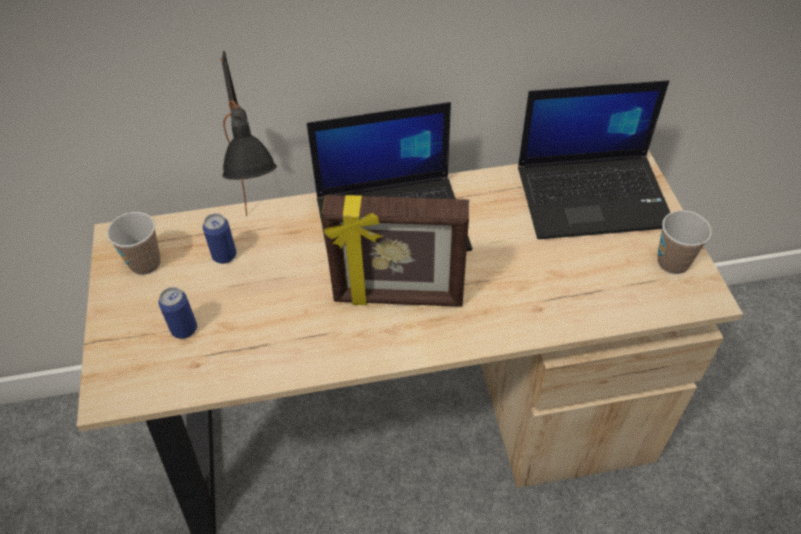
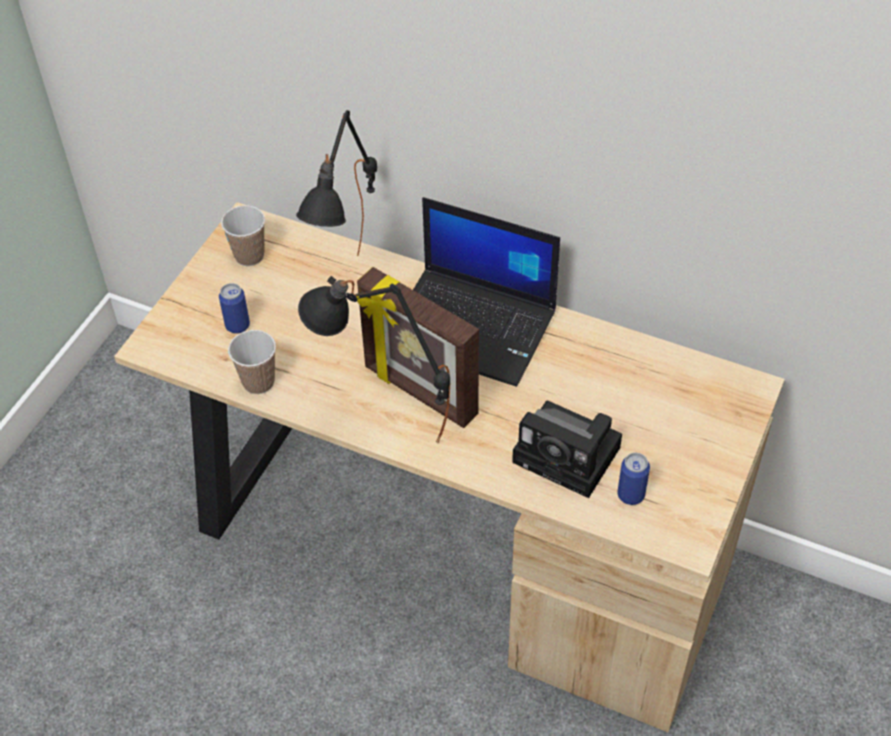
camera: 35 degrees right, 0 degrees up
can [203,213,236,264] -> can moved to [617,453,650,505]
laptop [518,80,670,239] -> none
cup [658,210,712,274] -> cup moved to [228,330,276,394]
none -> black table lamp [298,276,450,443]
none -> camera [512,400,622,498]

